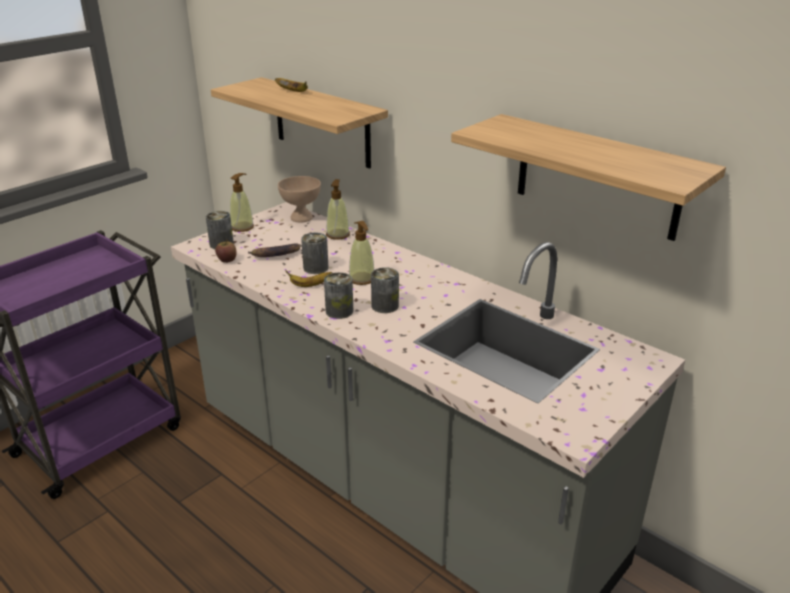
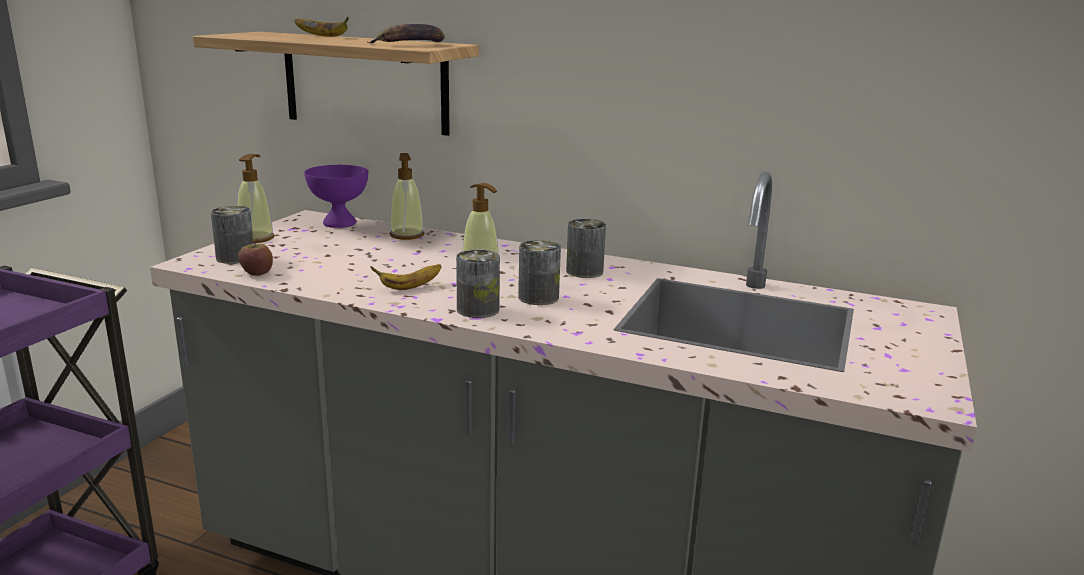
camera: 20 degrees left, 10 degrees down
banana [247,243,300,257] -> banana moved to [367,24,445,44]
beige bowl [278,176,321,223] -> purple bowl [305,165,368,228]
can [301,233,328,274] -> can moved to [566,219,606,278]
shelf [451,114,726,241] -> none

